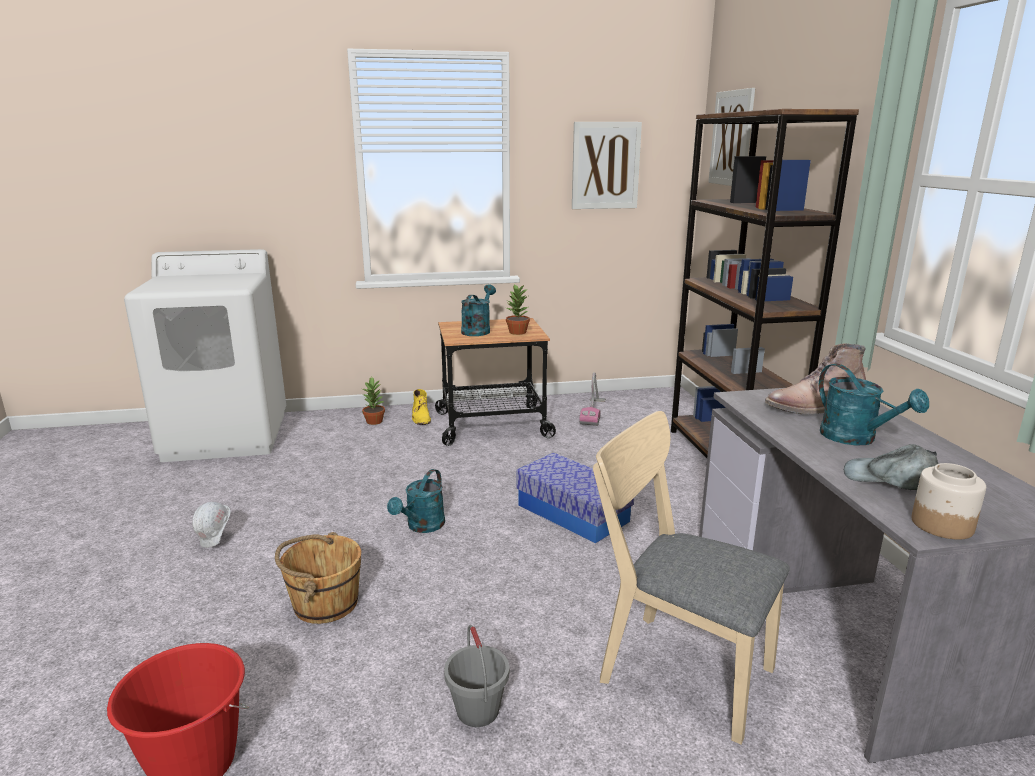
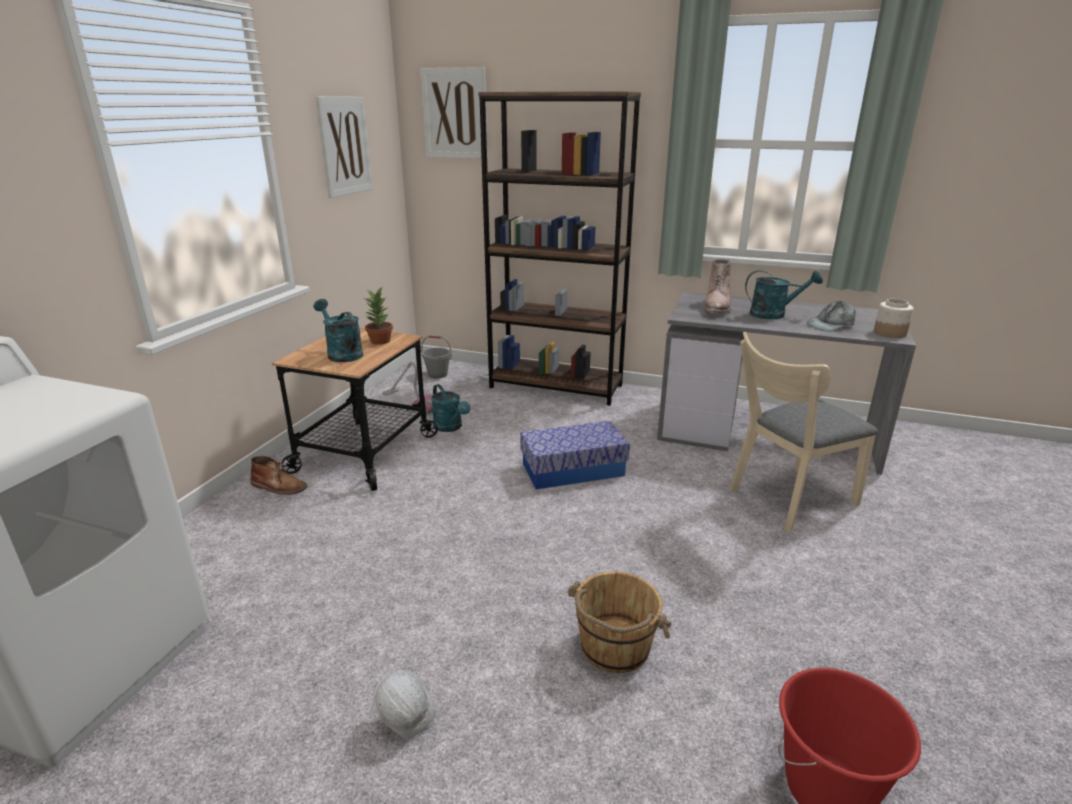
camera: 60 degrees left, 5 degrees up
potted plant [362,377,385,425] -> none
turquoise watering can [387,469,445,533] -> turquoise watering can moved to [431,384,470,432]
yellow boot [412,389,431,425] -> brown boot [250,456,308,495]
grey bucket [444,625,509,727] -> grey bucket moved to [421,336,452,378]

